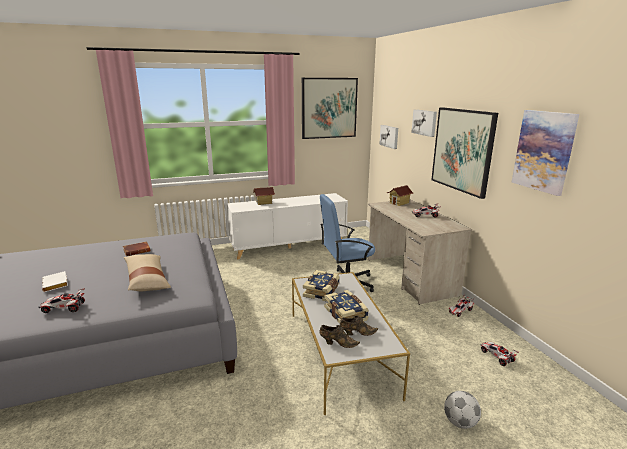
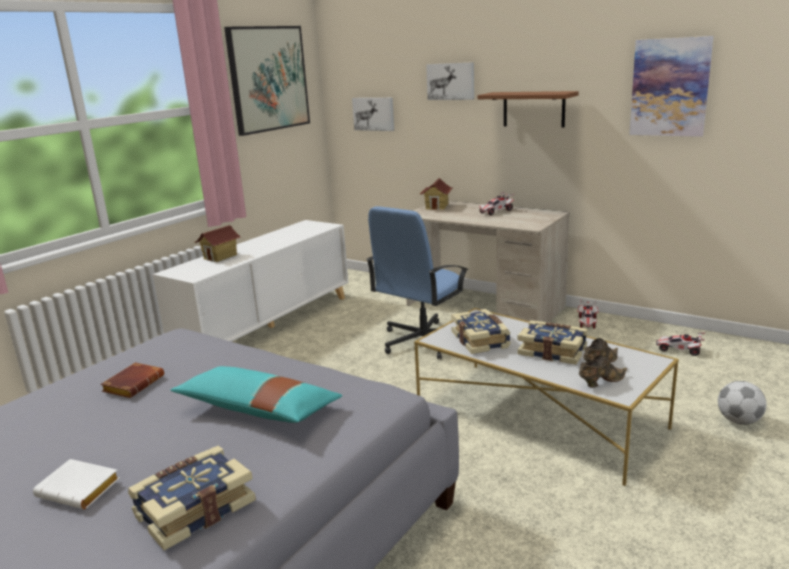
camera: 35 degrees left, 0 degrees up
toy car [39,288,85,313] -> book [128,446,256,551]
beige pillow [124,254,171,291] -> turquoise pillow [170,366,342,423]
picture [431,107,498,199] -> brown shelf [478,91,579,127]

